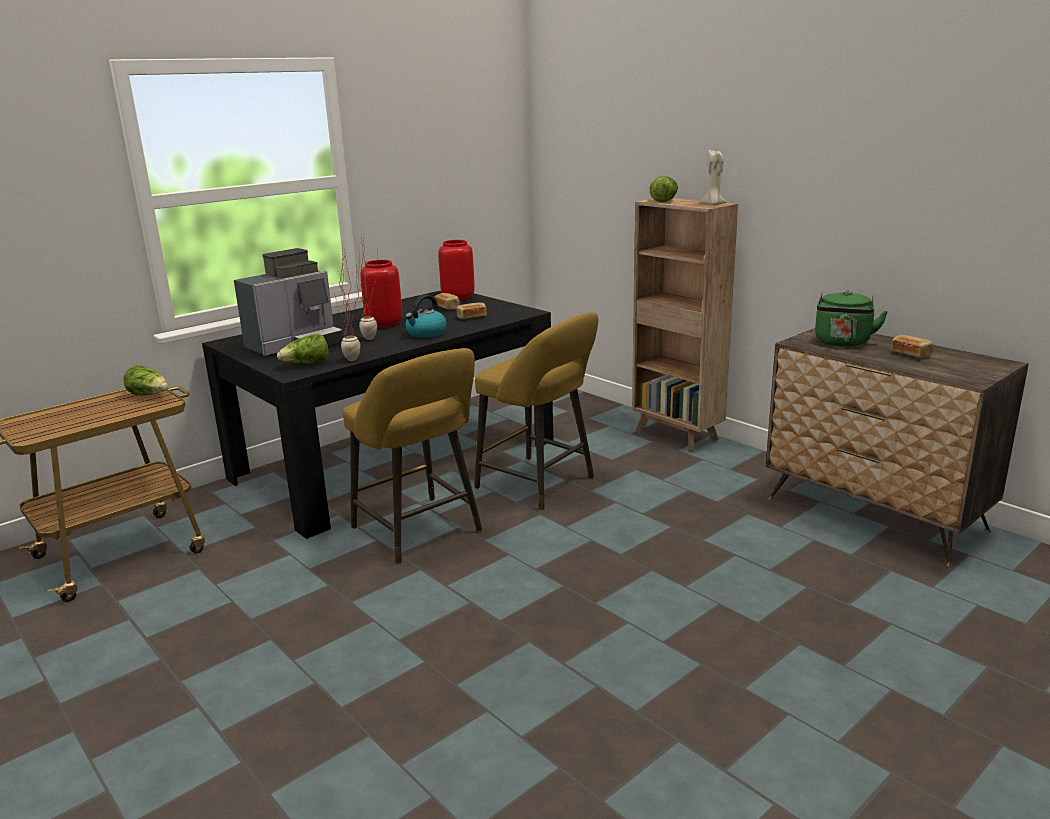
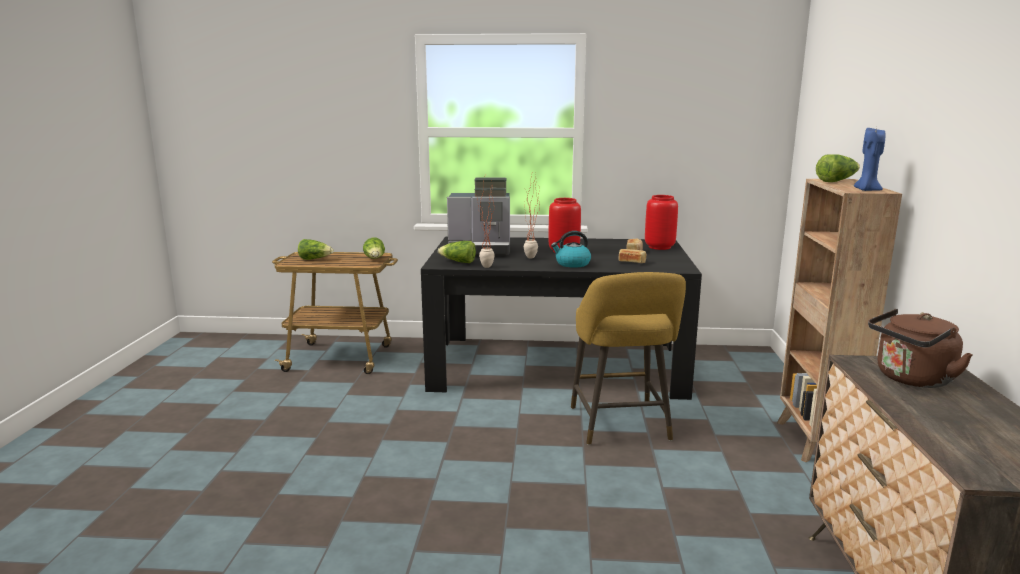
camera: 45 degrees right, 5 degrees down
yellow stool [343,348,482,564] -> none
beige candle [700,150,726,205] -> blue candle [854,127,885,191]
green kettle [815,290,888,347] -> brown kettle [868,309,973,388]
bread [891,335,934,358] -> none
none -> lettuce [298,239,334,260]

